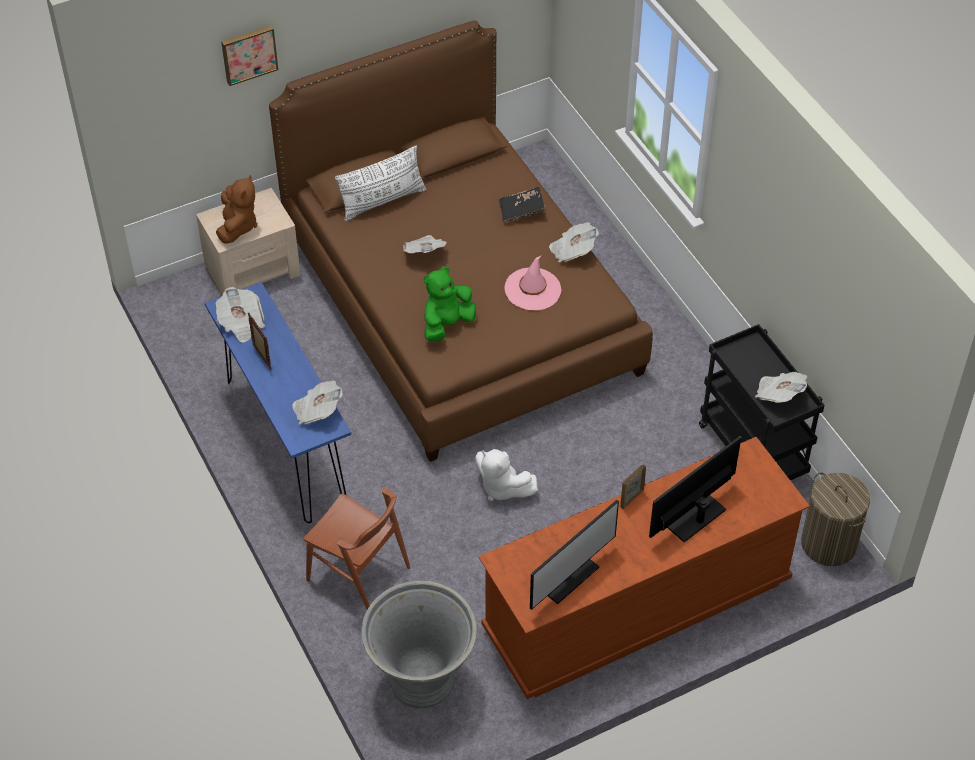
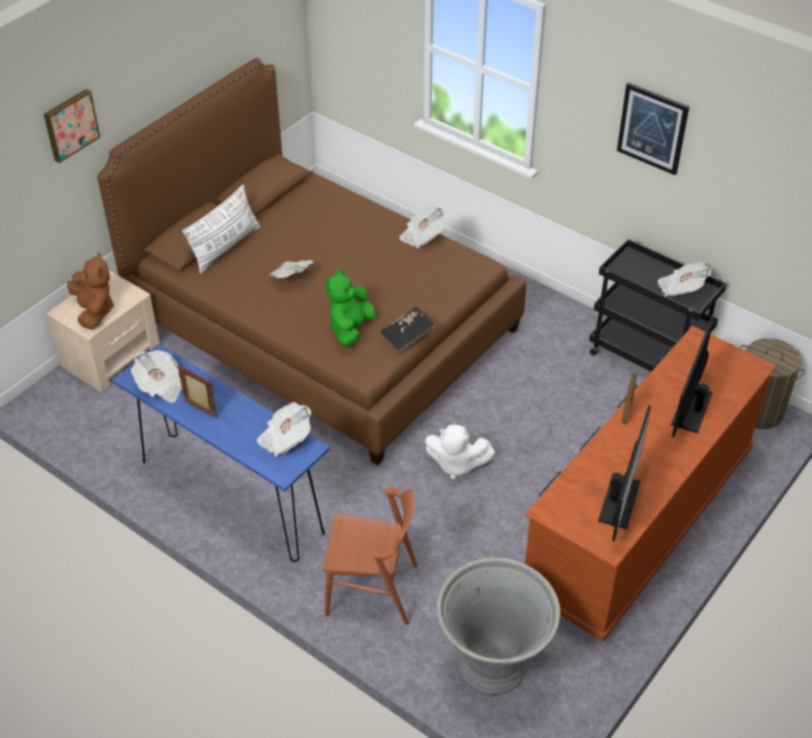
camera: 25 degrees left, 5 degrees down
black book [499,187,546,223] -> black book moved to [381,307,436,353]
pink hat [504,255,561,310] -> none
none -> picture [617,82,689,175]

